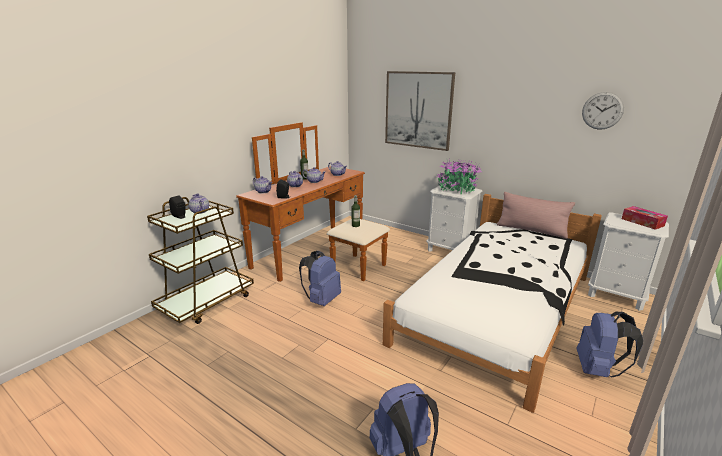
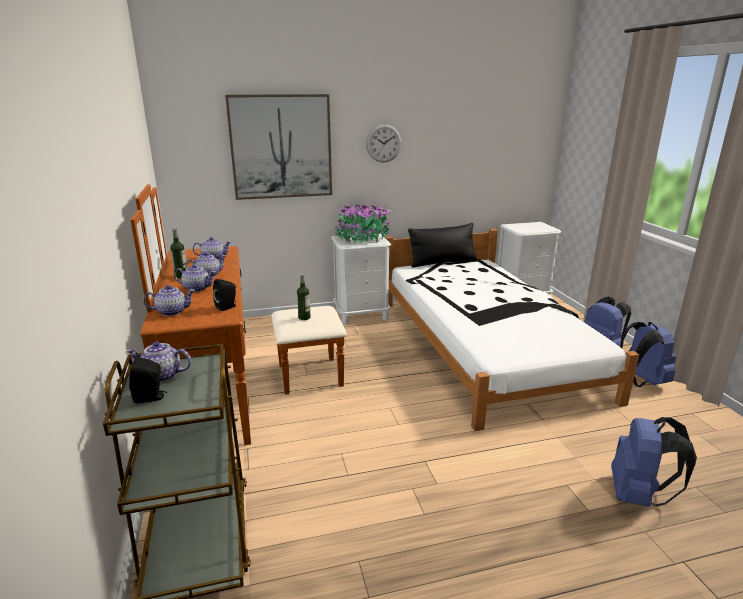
camera: 50 degrees left, 0 degrees up
blue backpack [299,251,341,306] -> blue backpack moved to [621,322,676,387]
pink pillow [497,192,575,239] -> black pillow [408,223,477,268]
wall clock [582,92,624,129] -> wall clock moved to [366,124,402,163]
tissue box [622,206,668,230] -> none

